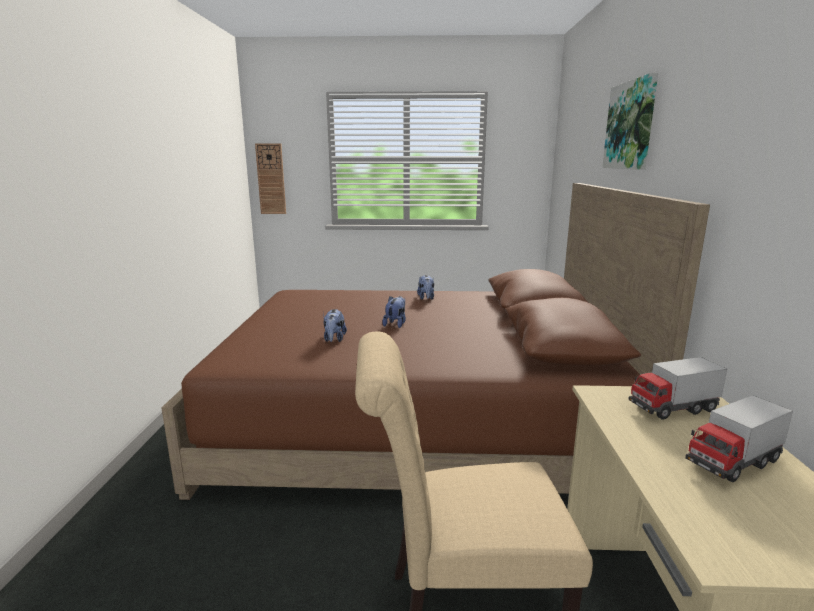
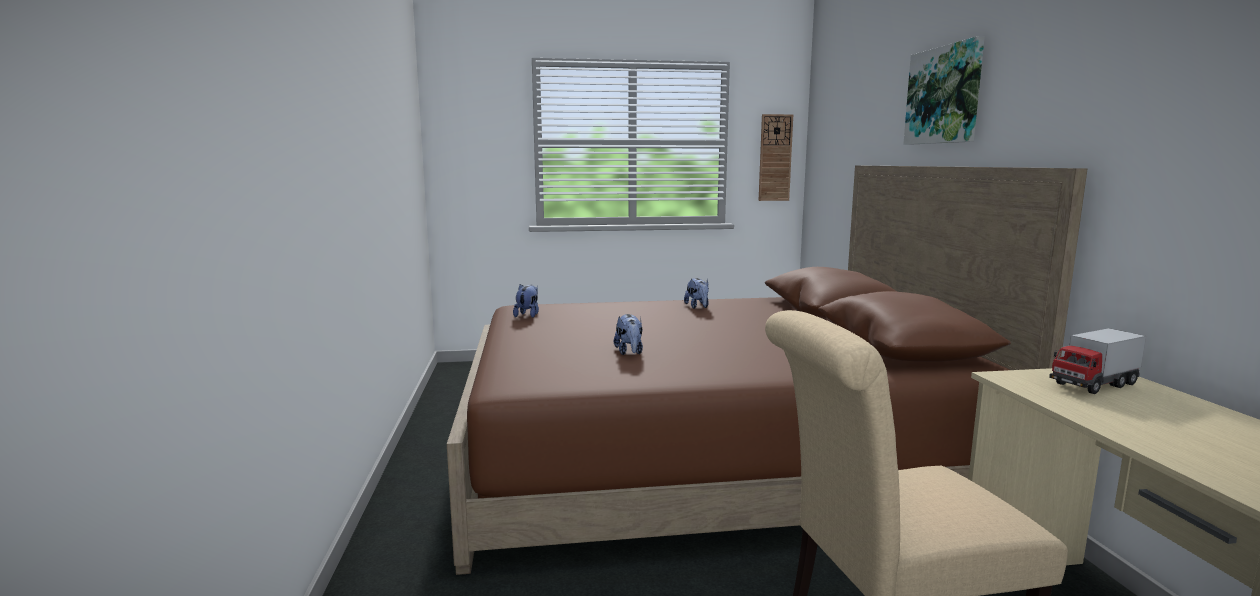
camera: 10 degrees left, 5 degrees down
wall clock [255,143,286,214] -> wall clock moved to [759,114,793,201]
plush toy [382,296,406,328] -> plush toy moved to [513,284,539,318]
toy truck [685,395,793,482] -> none

